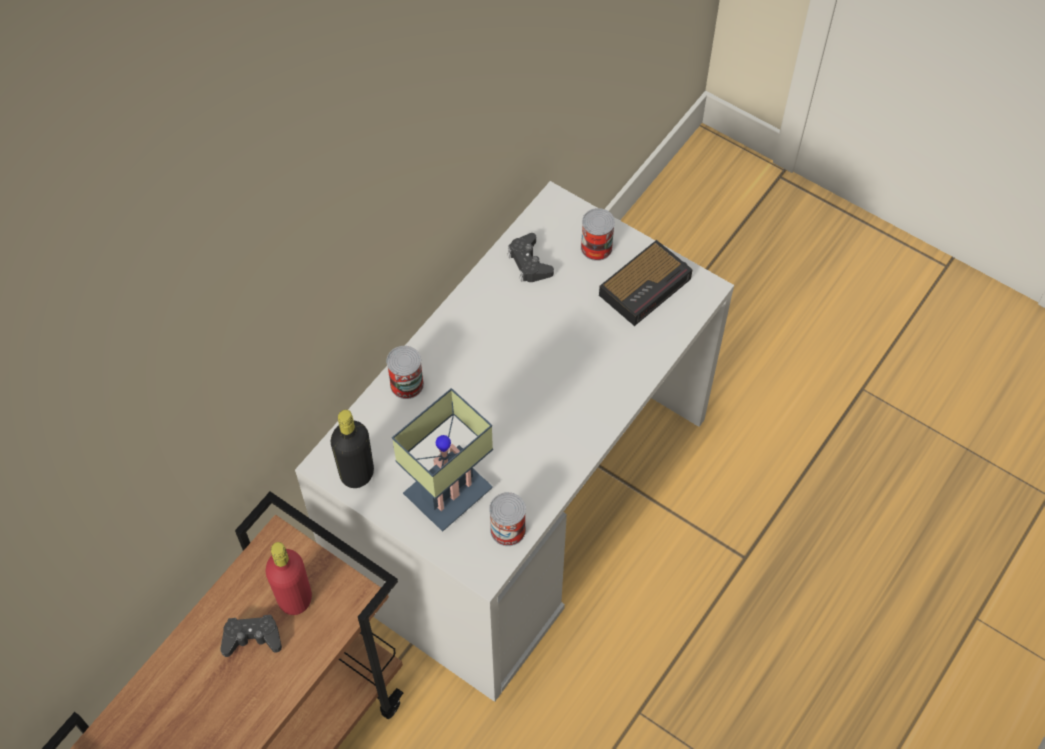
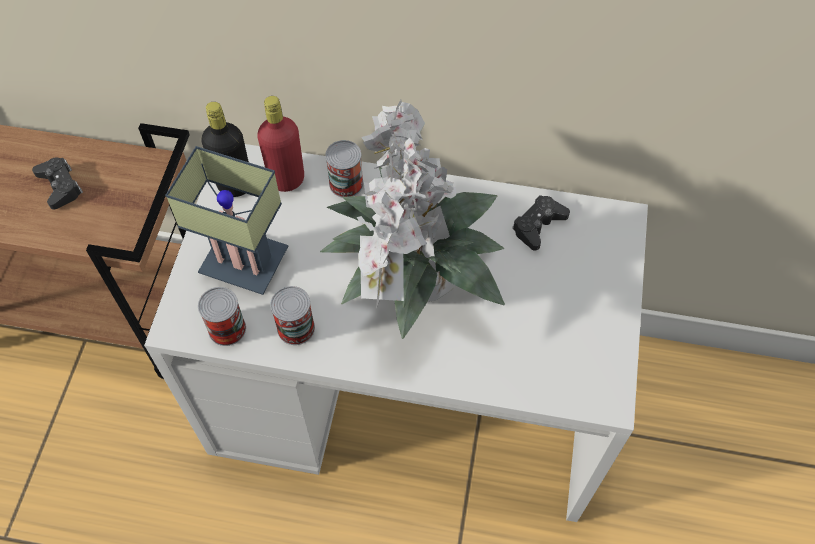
camera: 65 degrees right, 0 degrees up
red bottle [266,542,312,615] -> red bottle moved to [257,96,304,192]
can [581,208,615,261] -> can moved to [270,286,315,345]
alarm clock [599,240,693,326] -> none
none -> potted plant [320,100,505,339]

